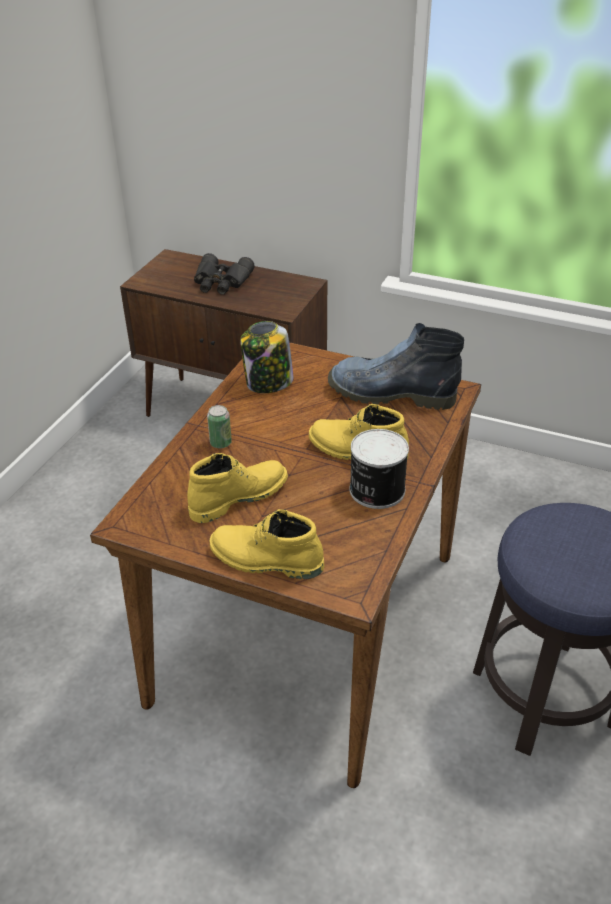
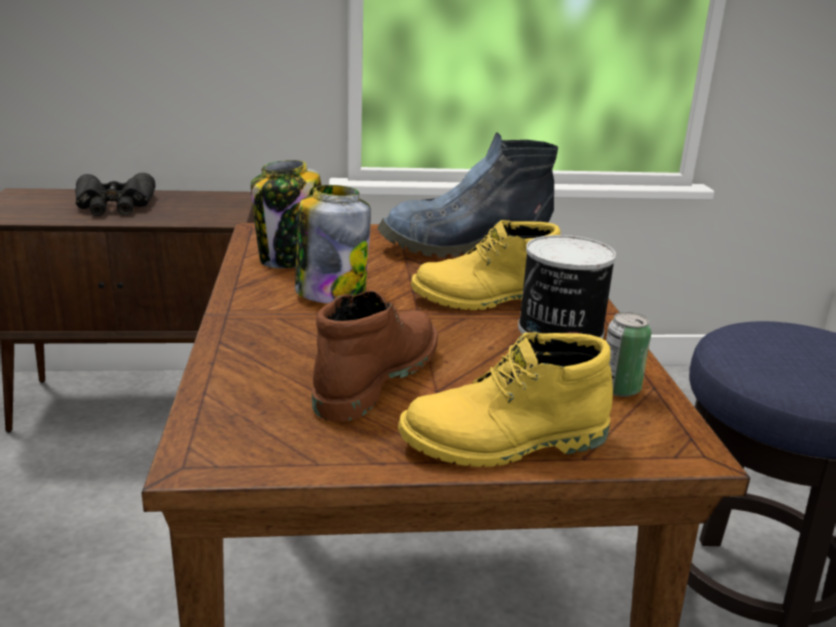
camera: 30 degrees left, 15 degrees down
yellow boot [187,453,288,523] -> brown boot [312,290,438,422]
can [207,405,232,448] -> can moved to [606,312,652,397]
none -> jar [295,185,371,304]

